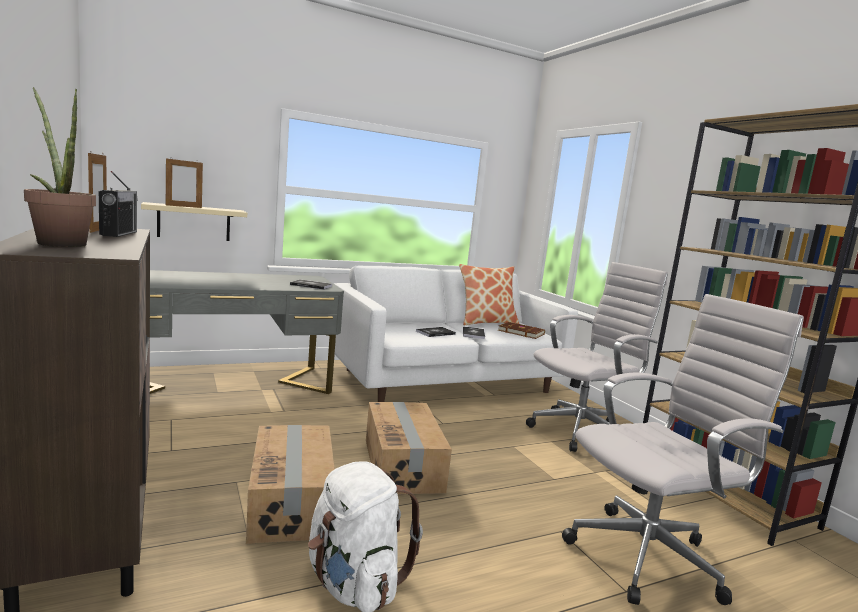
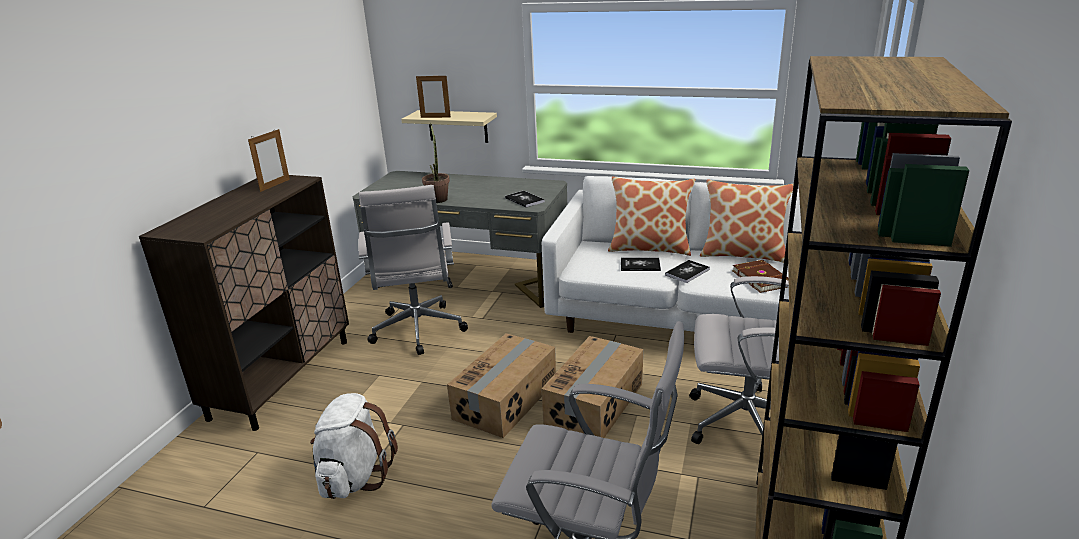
camera: 45 degrees right, 15 degrees up
potted plant [24,87,96,247] -> potted plant moved to [422,123,450,203]
radio [99,171,138,237] -> none
cardboard box [246,425,335,544] -> cardboard box moved to [541,336,643,438]
none -> white office chair [359,185,468,355]
none -> pillow [608,177,696,256]

